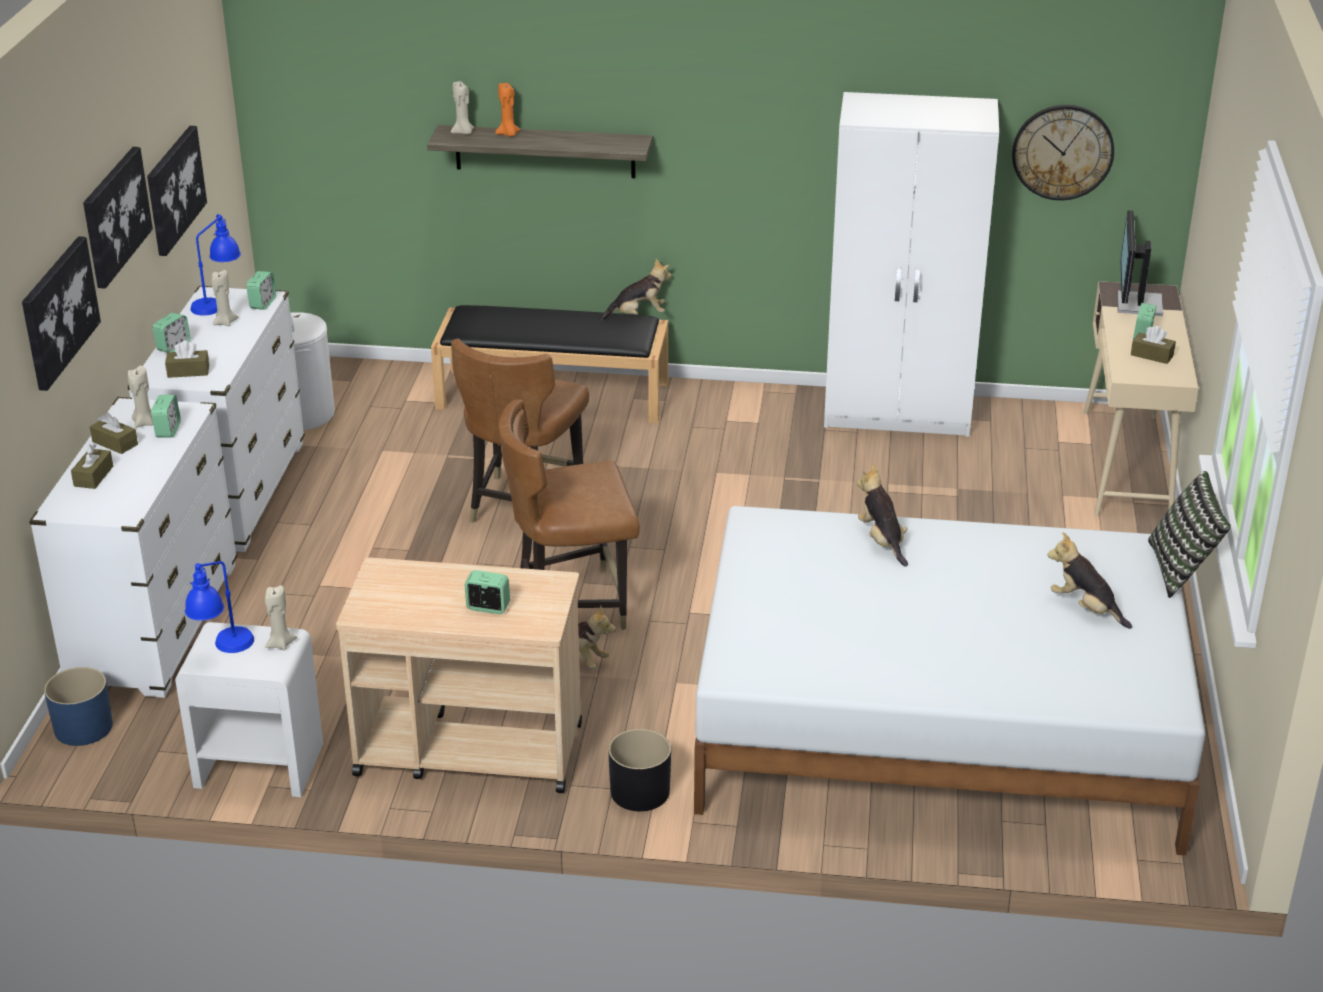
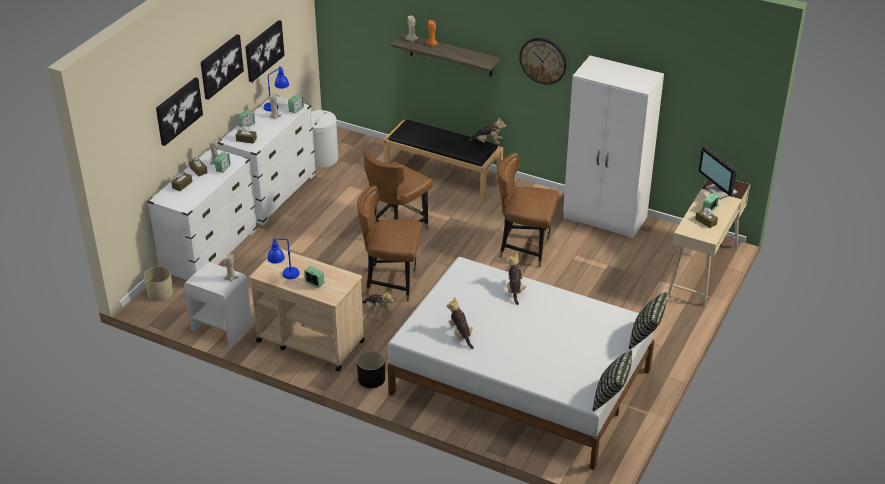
camera: 20 degrees right, 5 degrees up
blue planter [44,667,113,746] -> beige planter [144,267,173,301]
blue table lamp [185,561,254,653] -> blue table lamp moved to [267,238,300,279]
wall clock [1012,105,1114,200] -> wall clock moved to [519,38,567,85]
plush toy [1048,532,1132,629] -> plush toy moved to [447,297,474,349]
monitor [1117,210,1163,316] -> monitor turned 60 degrees counterclockwise [698,146,738,200]
none -> brown chair [498,153,559,267]
none -> pillow [592,350,632,411]

